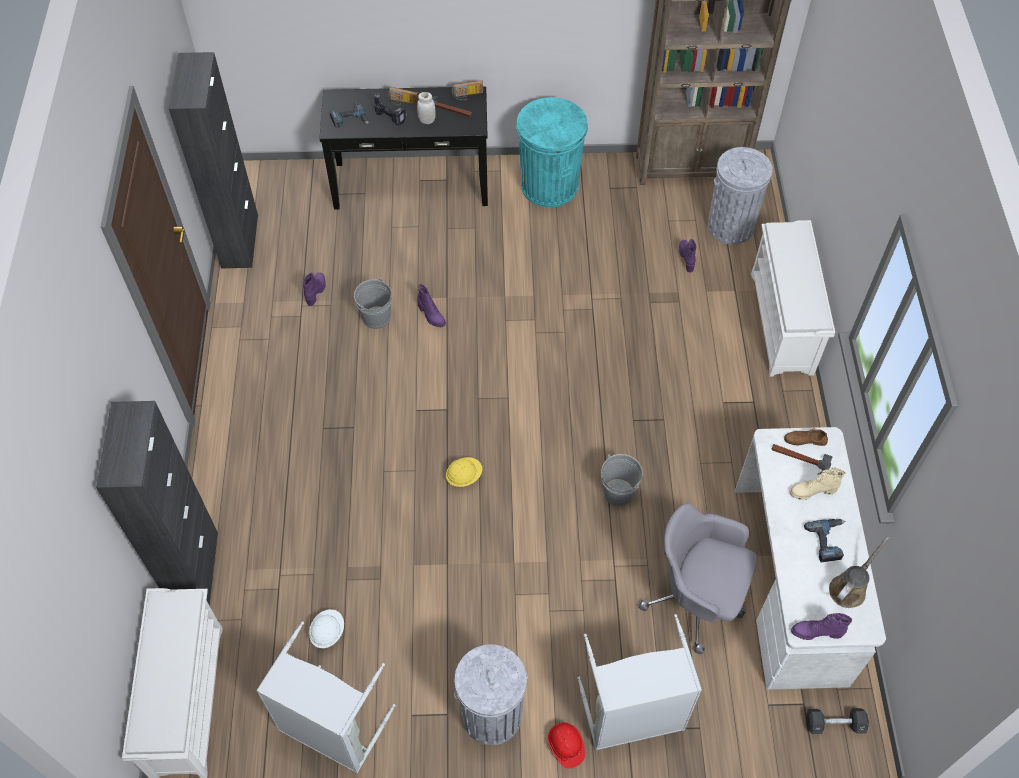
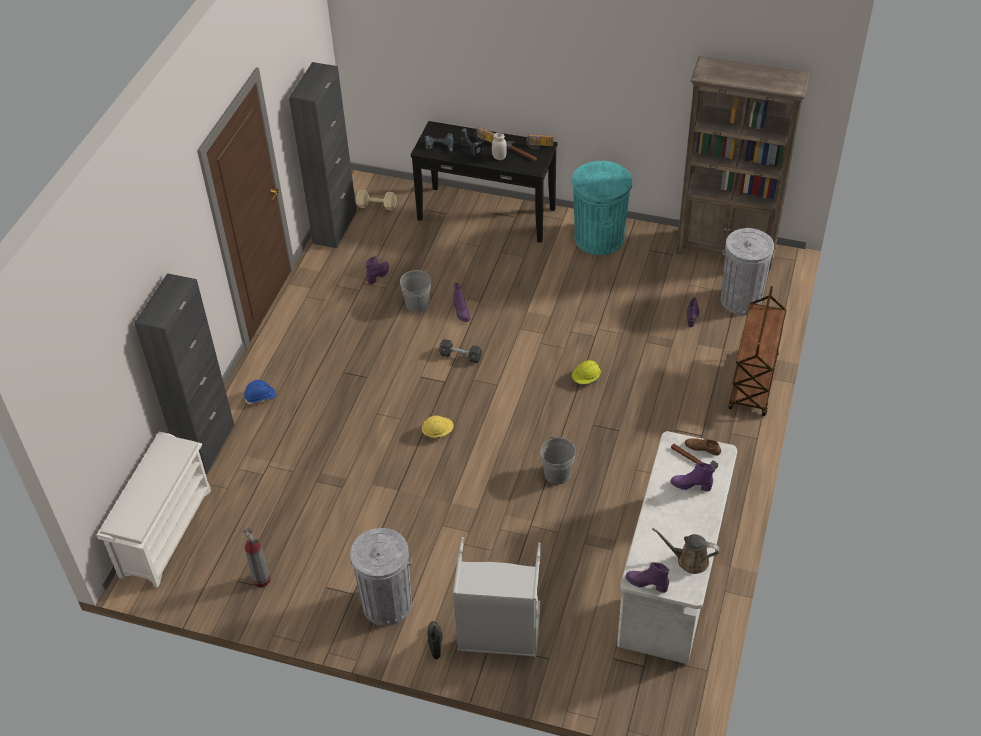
camera: 20 degrees right, 10 degrees down
grey laundry basket [256,621,396,773] -> fire extinguisher [242,527,270,587]
white hard hat [309,609,344,648] -> none
red hard hat [548,722,585,769] -> black boot [428,621,443,659]
grey office chair [639,503,757,654] -> none
white shoe rack [751,220,835,377] -> brown cart [728,286,786,416]
beige boot [790,468,845,500] -> purple boot [670,463,714,491]
power drill [804,519,845,562] -> none
black dumbbell [806,708,869,734] -> black dumbbell moved to [439,339,482,363]
brown watering can [829,536,889,608] -> brown watering can turned 135 degrees counterclockwise [652,528,720,574]
none -> blue hard hat [244,380,276,404]
none -> beige dumbbell [356,190,397,210]
none -> yellow hard hat [572,360,601,384]

